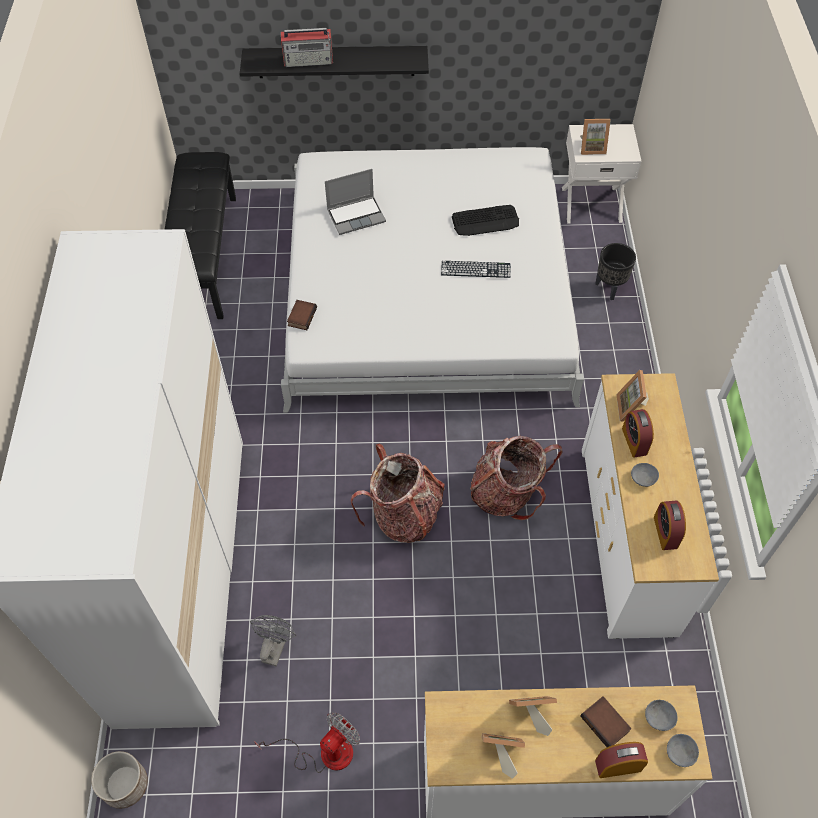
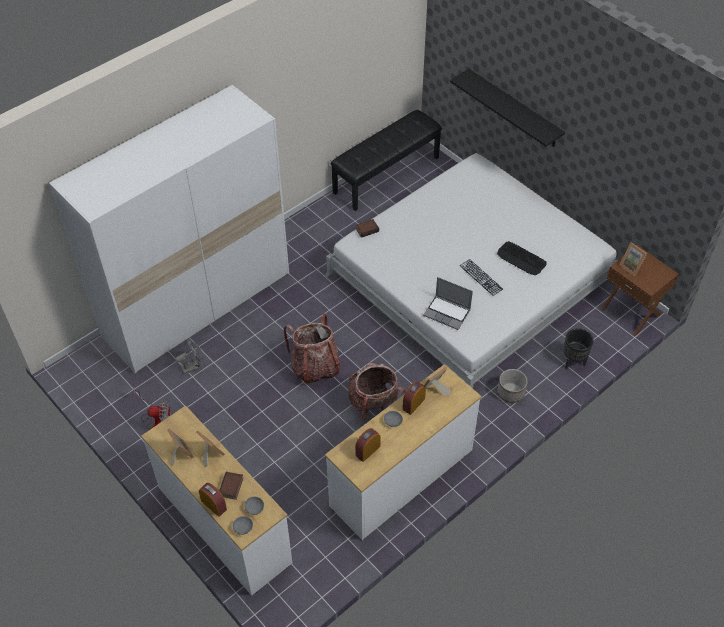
camera: 50 degrees right, 5 degrees down
planter [91,751,148,809] -> planter moved to [498,369,528,403]
radio [281,28,333,67] -> none
laptop [325,169,386,235] -> laptop moved to [423,277,473,330]
white nightstand [562,124,642,224] -> brown nightstand [601,245,679,336]

